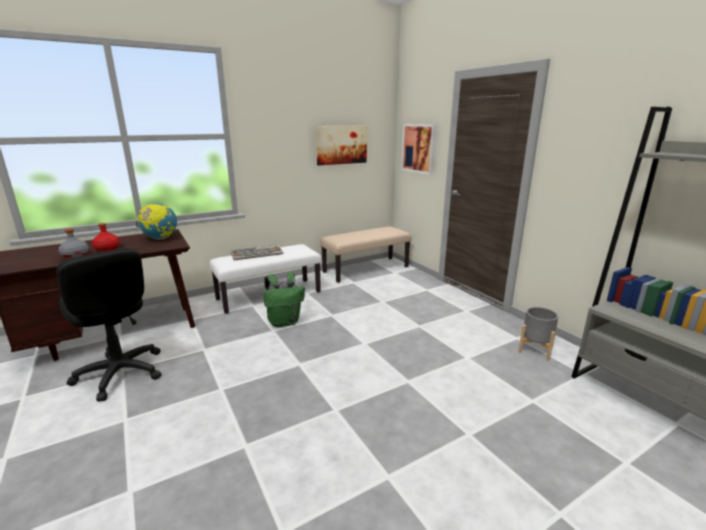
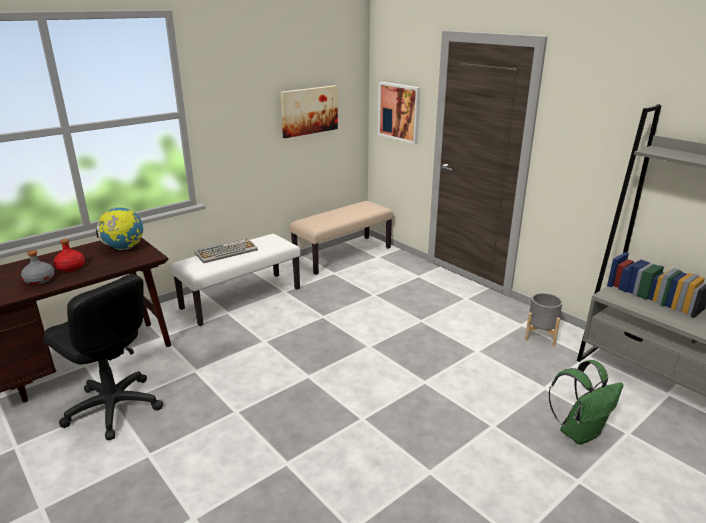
camera: 10 degrees left, 5 degrees up
green backpack [263,272,305,328] -> green backpack moved to [549,360,624,445]

